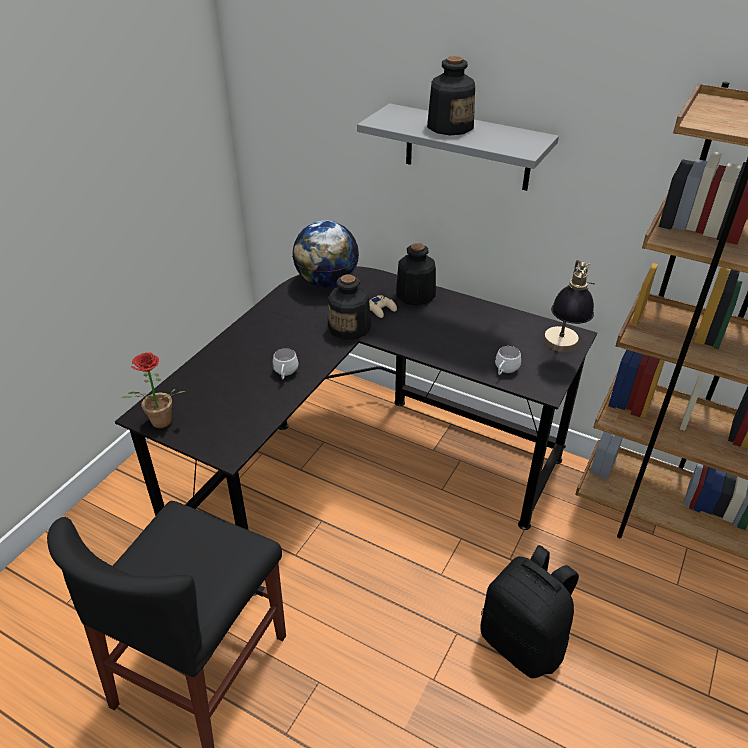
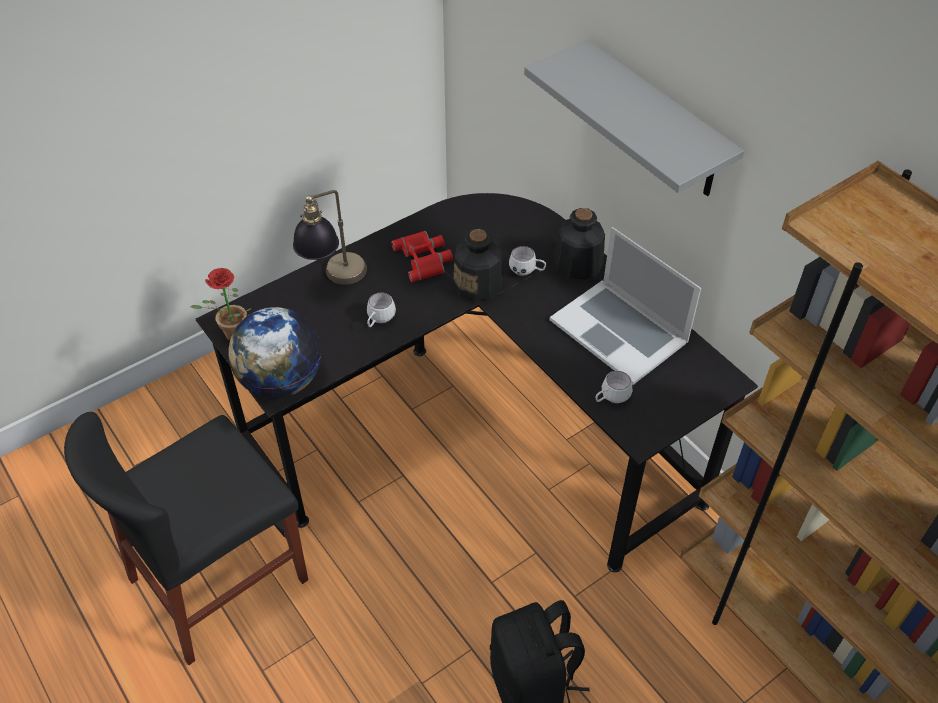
camera: 25 degrees right, 10 degrees up
globe [292,221,359,288] -> globe moved to [228,307,321,398]
beige game controller [369,295,397,318] -> white mug [509,246,546,276]
bottle [427,56,475,135] -> none
table lamp [542,260,595,352] -> table lamp moved to [293,190,367,285]
none -> red binoculars [391,231,453,282]
none -> laptop [550,227,701,385]

